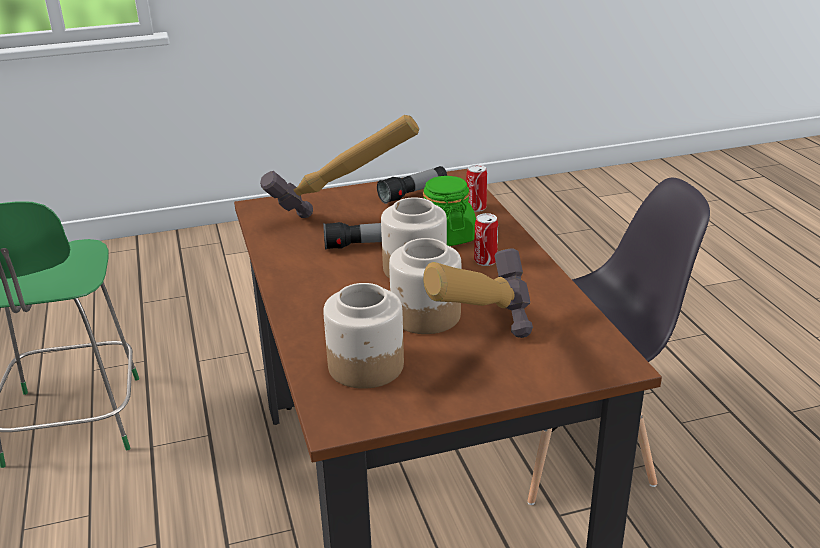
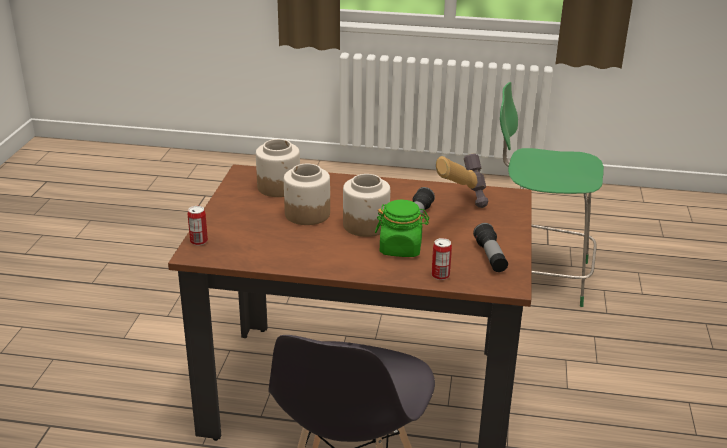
camera: 115 degrees right, 0 degrees up
hammer [423,249,533,338] -> none
can [474,213,498,266] -> can moved to [188,206,208,245]

